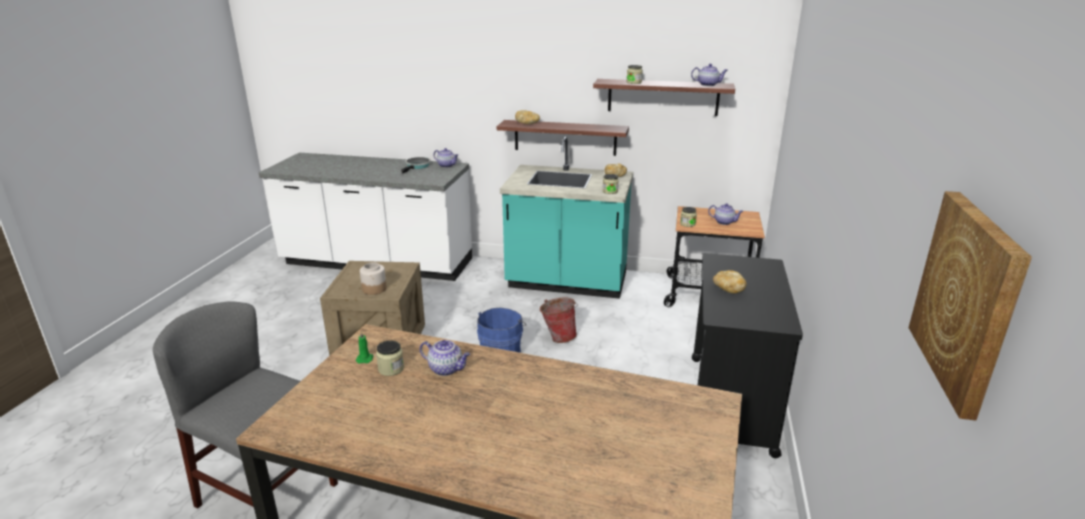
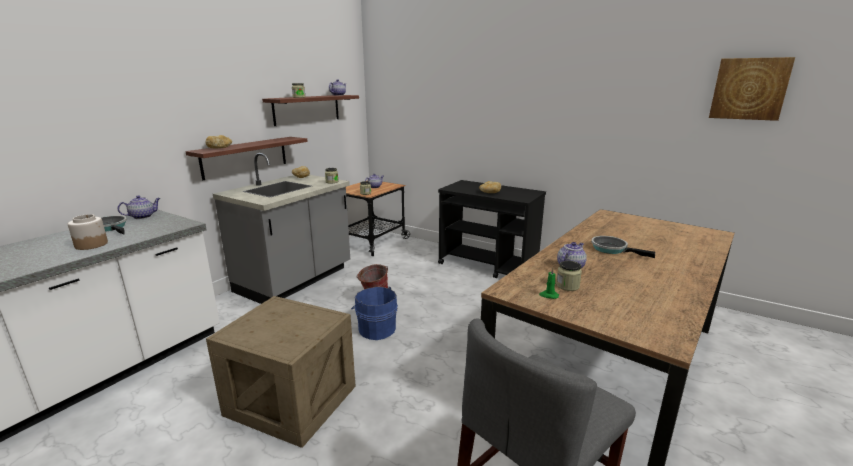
camera: 70 degrees left, 5 degrees down
jar [360,262,387,295] -> jar moved to [68,214,108,250]
turquoise counter [500,137,633,299] -> grey counter [213,153,350,304]
none -> frying pan [591,236,655,258]

